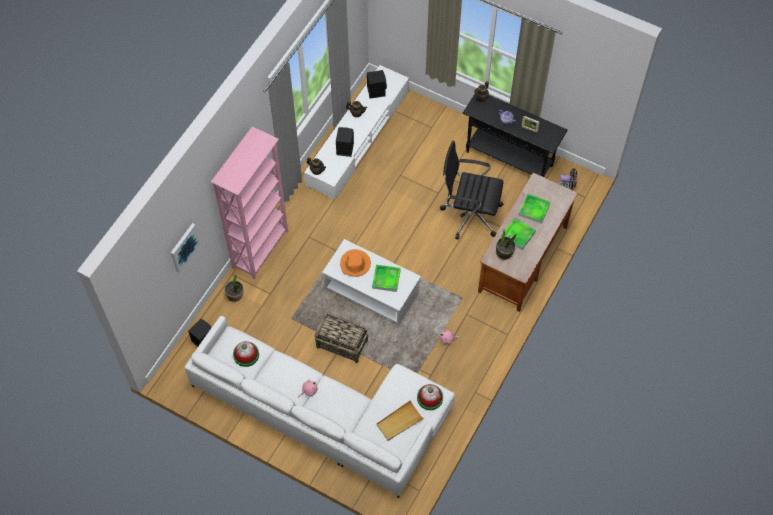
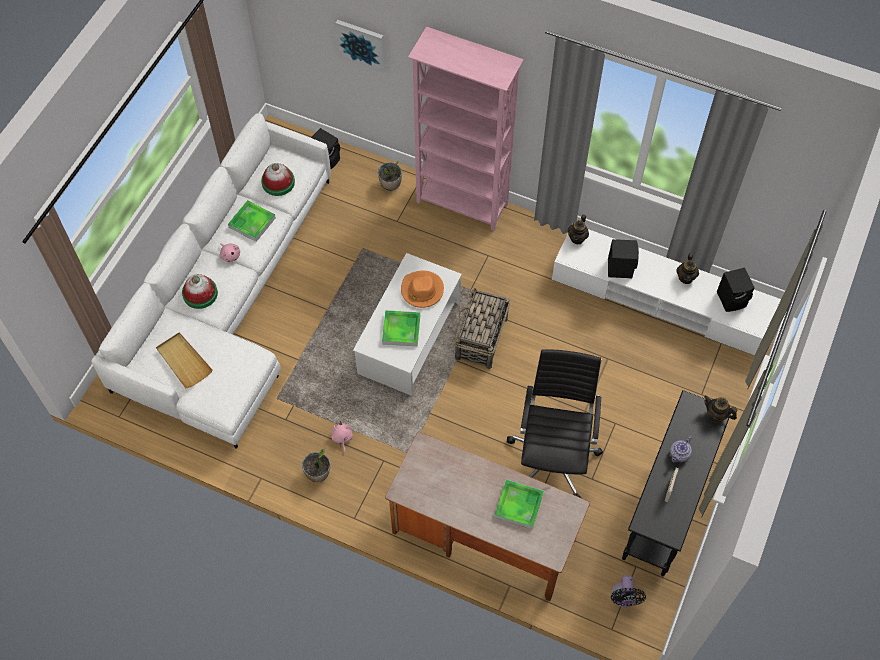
camera: 85 degrees right, 0 degrees up
basket [314,313,369,363] -> basket moved to [454,288,510,369]
hat [417,384,443,410] -> hat moved to [182,274,218,309]
potted plant [496,230,517,260] -> potted plant moved to [302,448,330,483]
tray [501,218,536,250] -> tray moved to [228,200,276,242]

